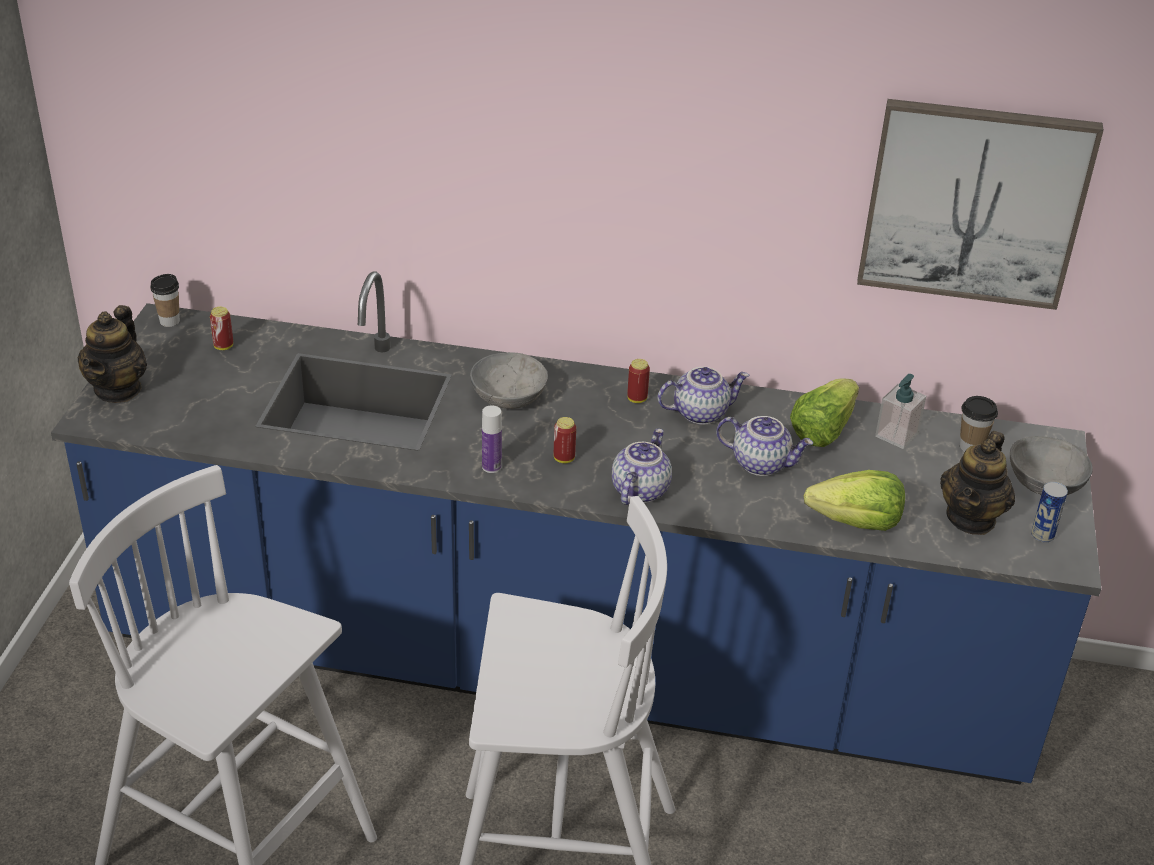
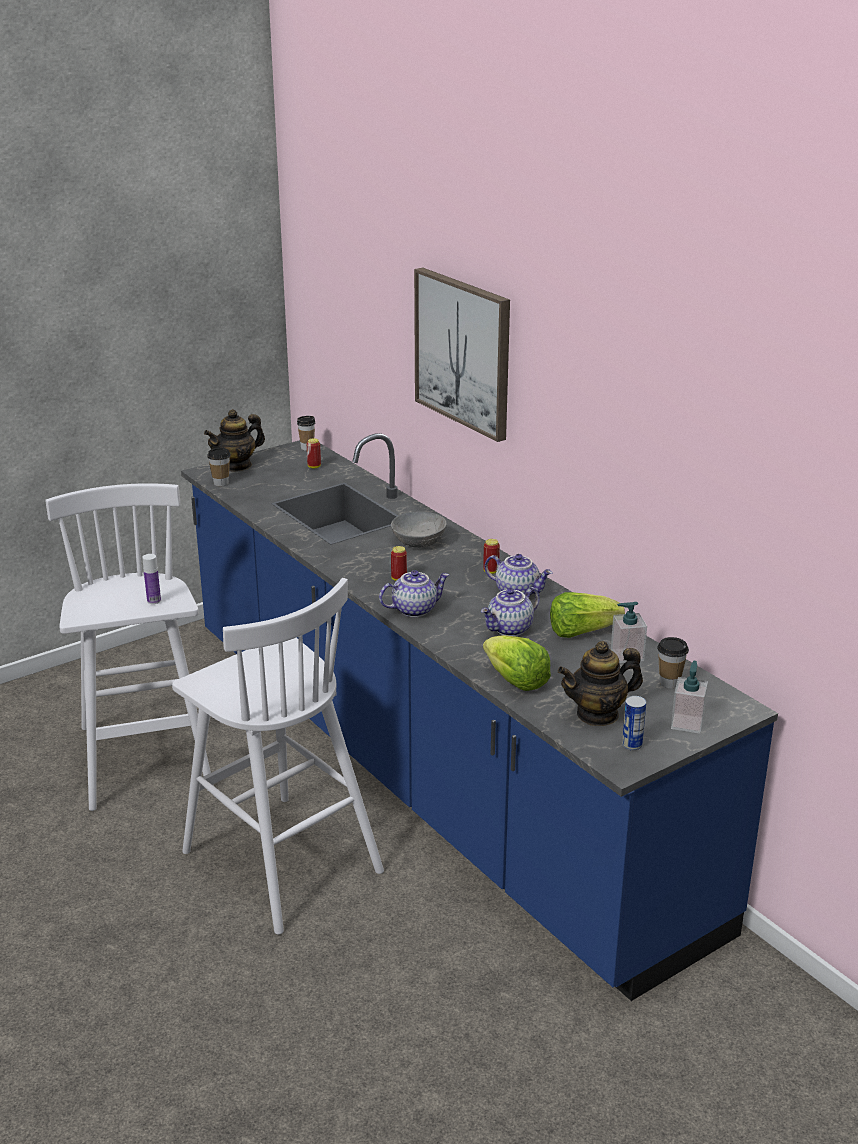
camera: 45 degrees right, 10 degrees down
bottle [482,405,502,473] -> bottle moved to [142,554,161,604]
teapot [717,416,813,476] -> teapot turned 75 degrees clockwise [481,587,540,636]
picture [857,99,1104,310] -> picture moved to [414,268,510,442]
grey bowl [1010,436,1092,495] -> soap dispenser [671,661,708,734]
none -> cup [207,448,231,486]

